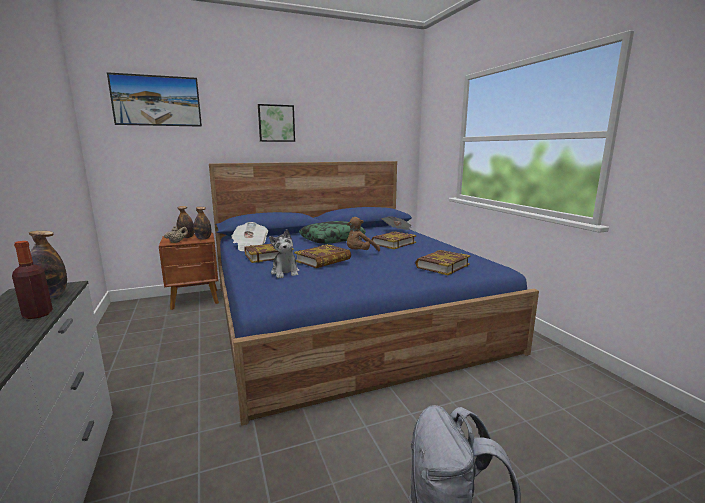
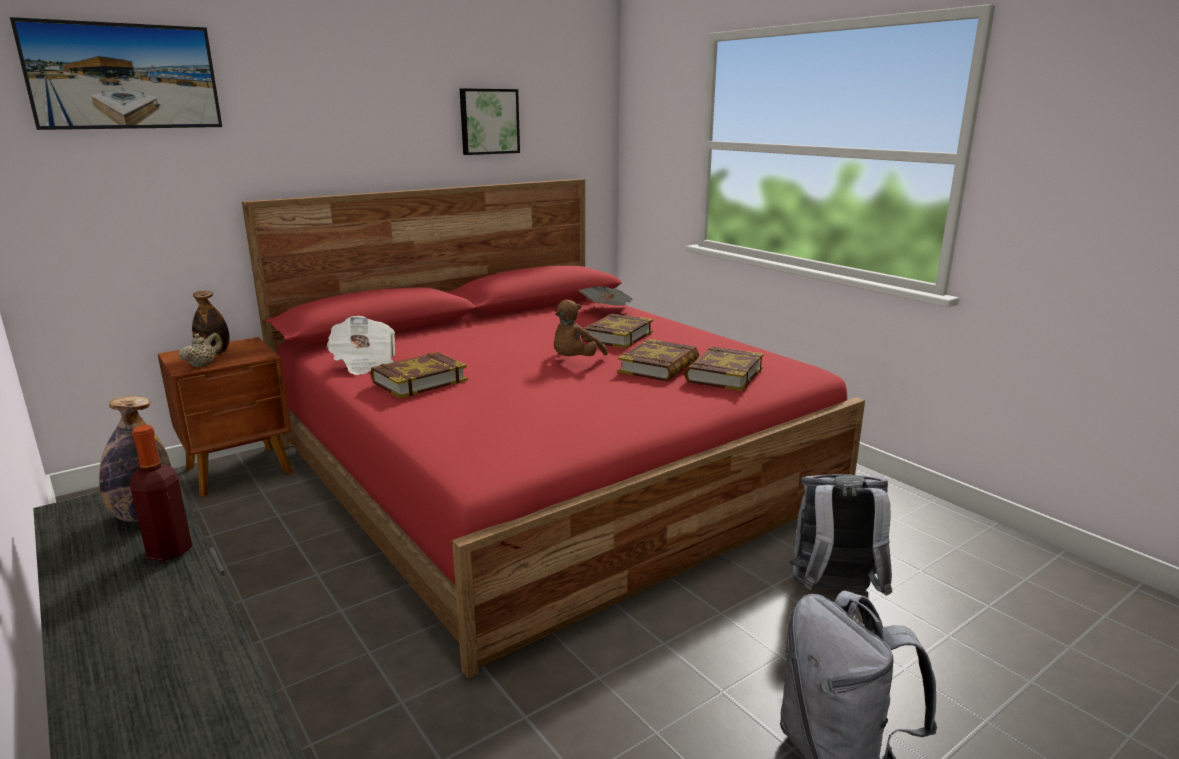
camera: 15 degrees left, 5 degrees up
bottle [194,207,211,239] -> none
blue bed [209,161,539,426] -> red bed [242,179,865,679]
picture [258,104,295,142] -> picture moved to [460,88,520,155]
plush toy [269,229,300,278] -> none
book [294,244,351,268] -> book moved to [618,339,699,381]
pillow [299,221,366,244] -> none
none -> grey backpack [789,474,892,596]

